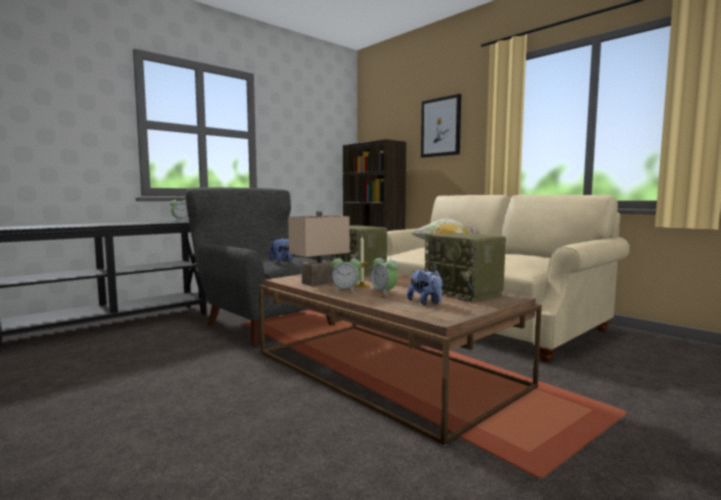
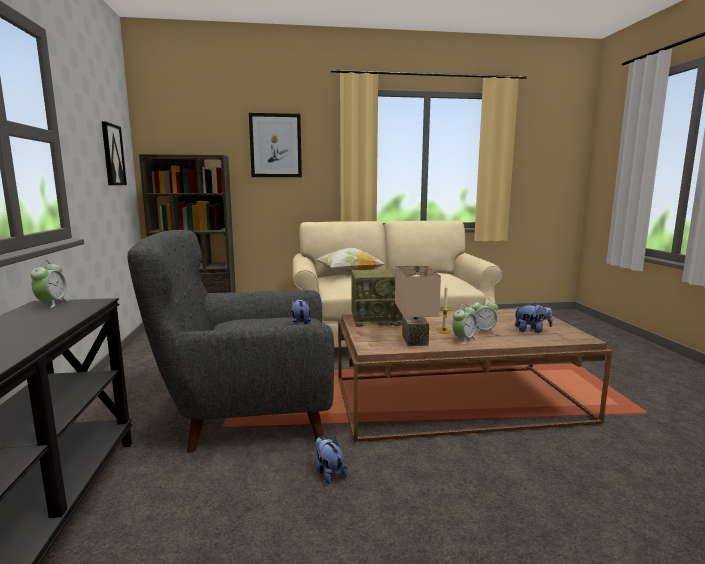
camera: 55 degrees left, 5 degrees up
radio [425,233,506,302] -> none
none -> picture [101,121,127,185]
none -> plush toy [315,436,348,484]

